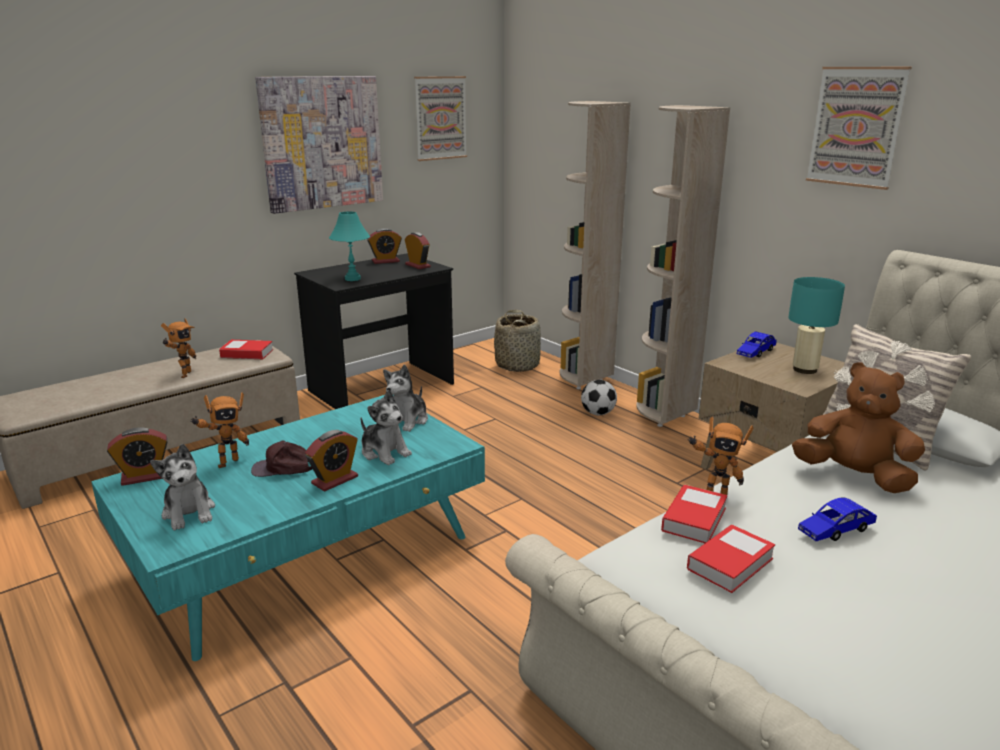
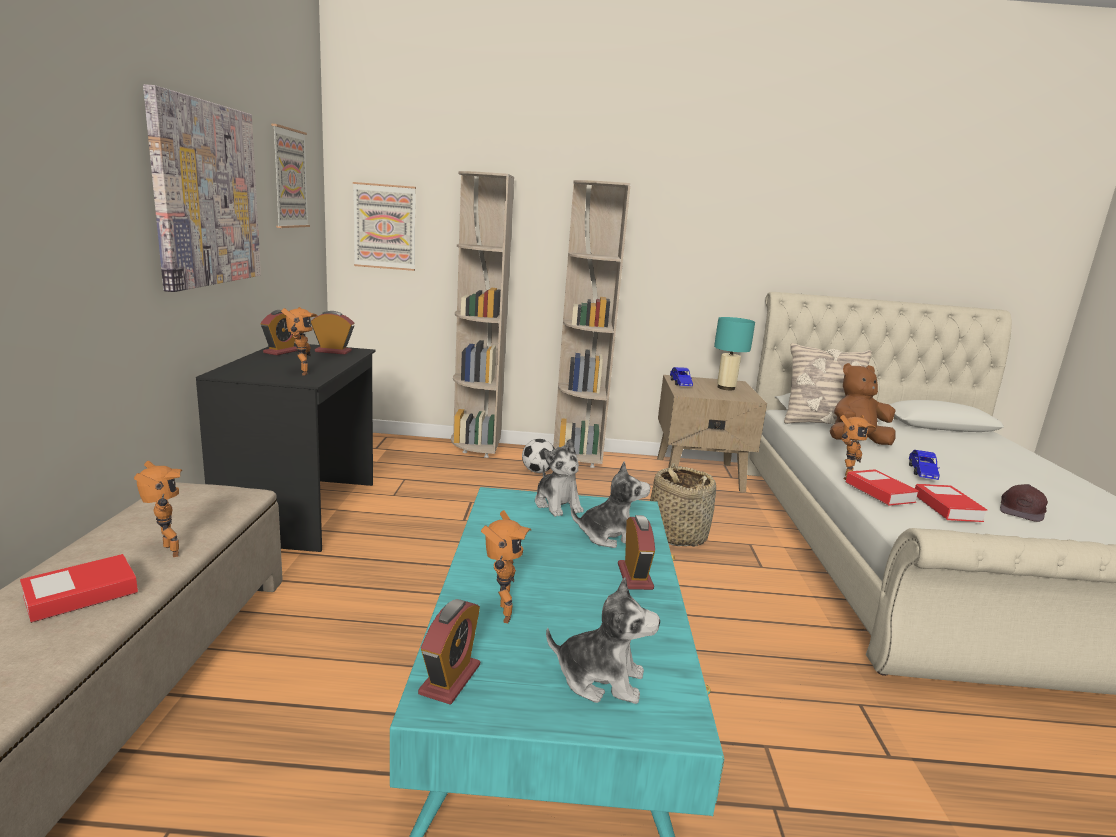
camera: 50 degrees left, 5 degrees down
book [219,340,273,359] -> book moved to [20,554,138,623]
brown cap [251,440,312,477] -> brown cap moved to [1000,484,1048,522]
turquoise table lamp [329,211,370,281] -> toy robot [281,307,318,375]
basket [494,310,541,372] -> basket moved to [650,463,716,547]
picture [806,67,911,190] -> picture moved to [353,182,416,271]

